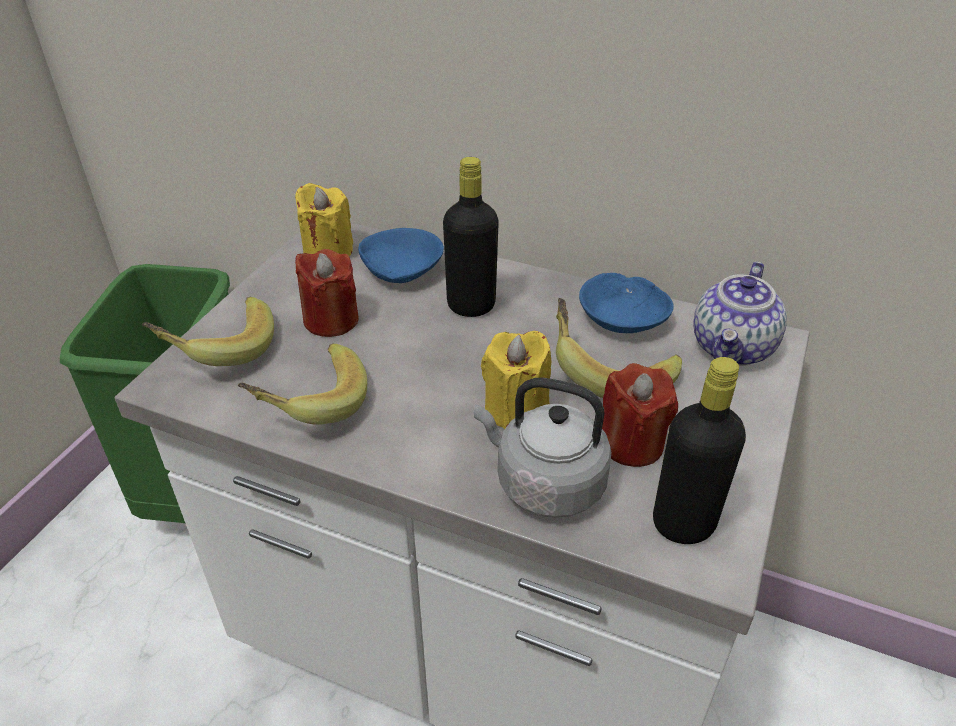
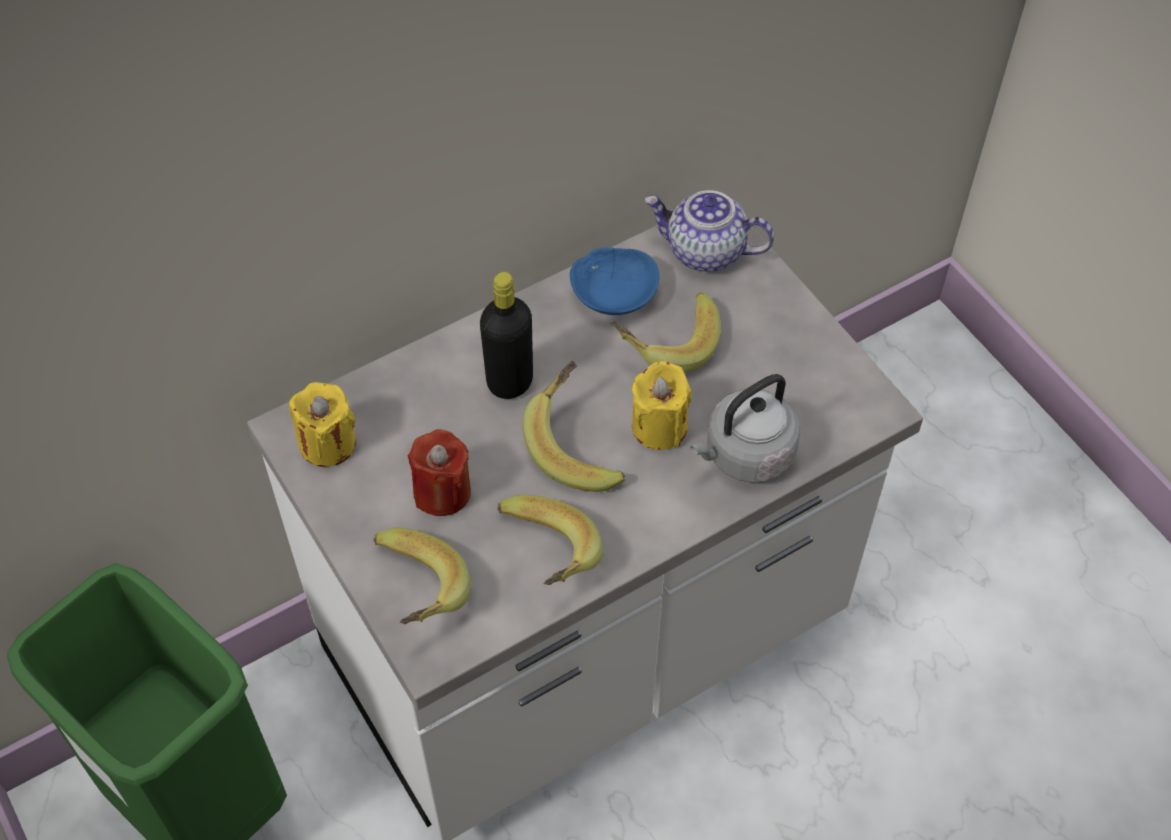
camera: 55 degrees left, 15 degrees up
blue bowl [358,228,444,283] -> none
red candle [602,363,678,467] -> none
black bottle [653,357,746,544] -> none
teapot [693,262,787,366] -> teapot turned 135 degrees clockwise [644,190,774,272]
none -> banana [522,361,625,492]

